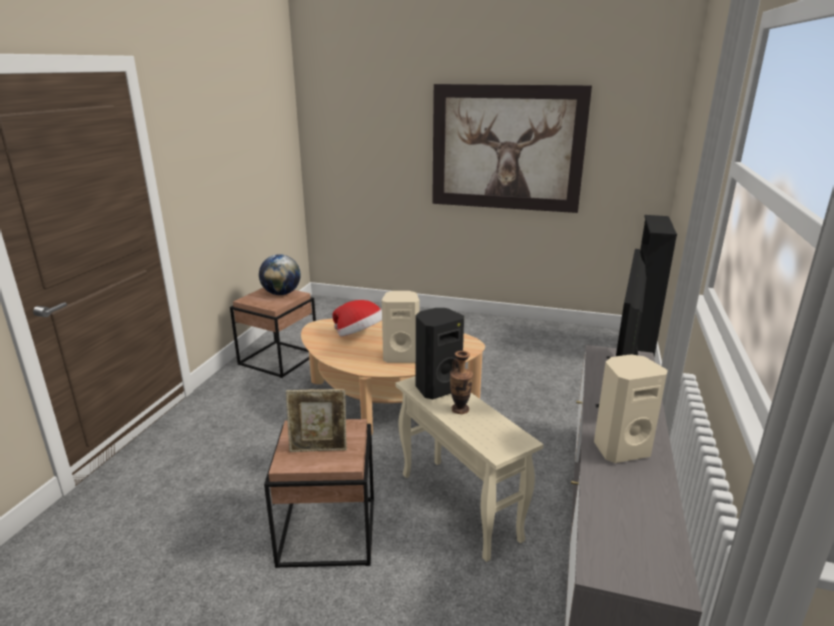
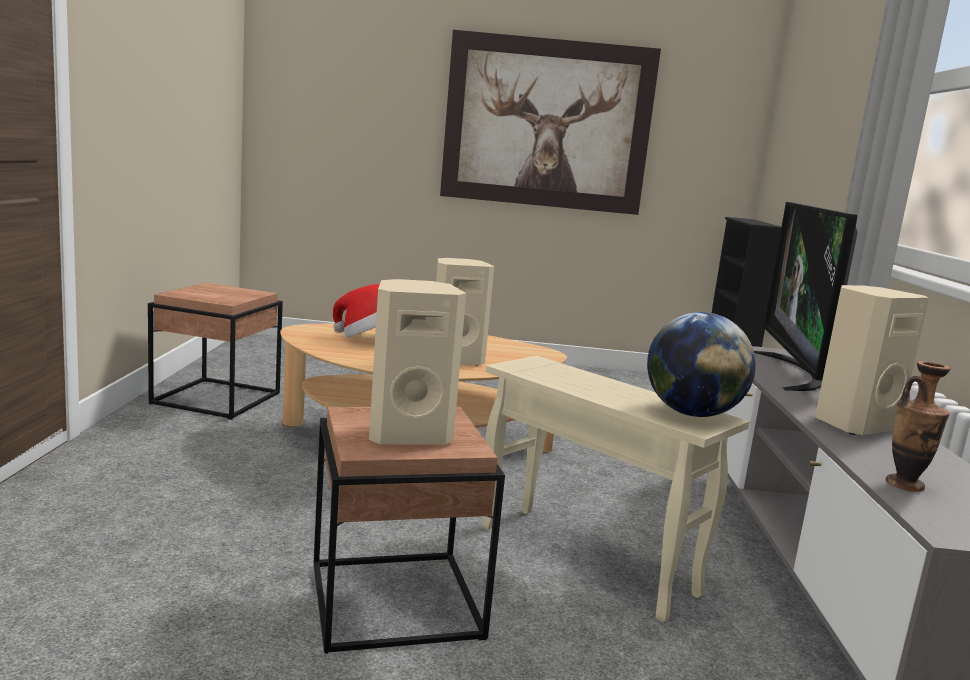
camera: 15 degrees left, 10 degrees down
globe [259,254,301,295] -> globe moved to [647,312,756,417]
picture frame [286,389,347,452] -> beige speaker [369,279,466,445]
black speaker [415,308,464,399] -> none
vase [450,351,473,414] -> vase moved to [886,361,951,492]

